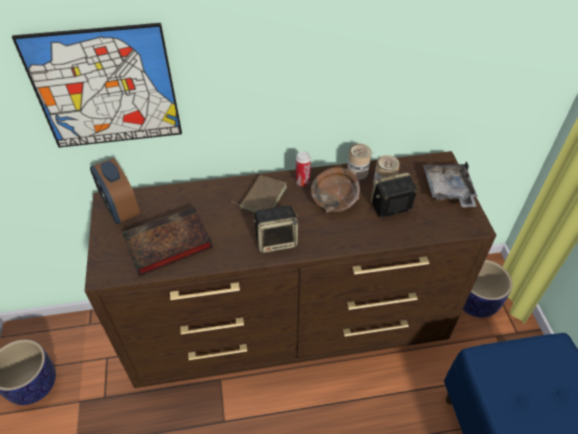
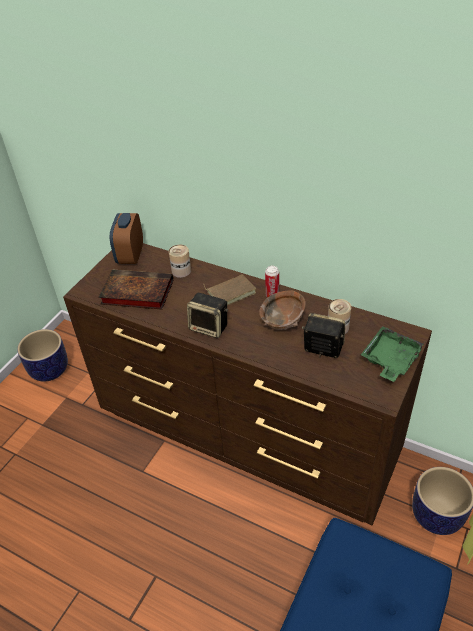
camera: 40 degrees right, 5 degrees down
picture [12,23,182,148] -> none
can [347,144,372,180] -> can moved to [169,245,191,278]
grey tray [423,162,478,207] -> green tray [361,326,425,382]

